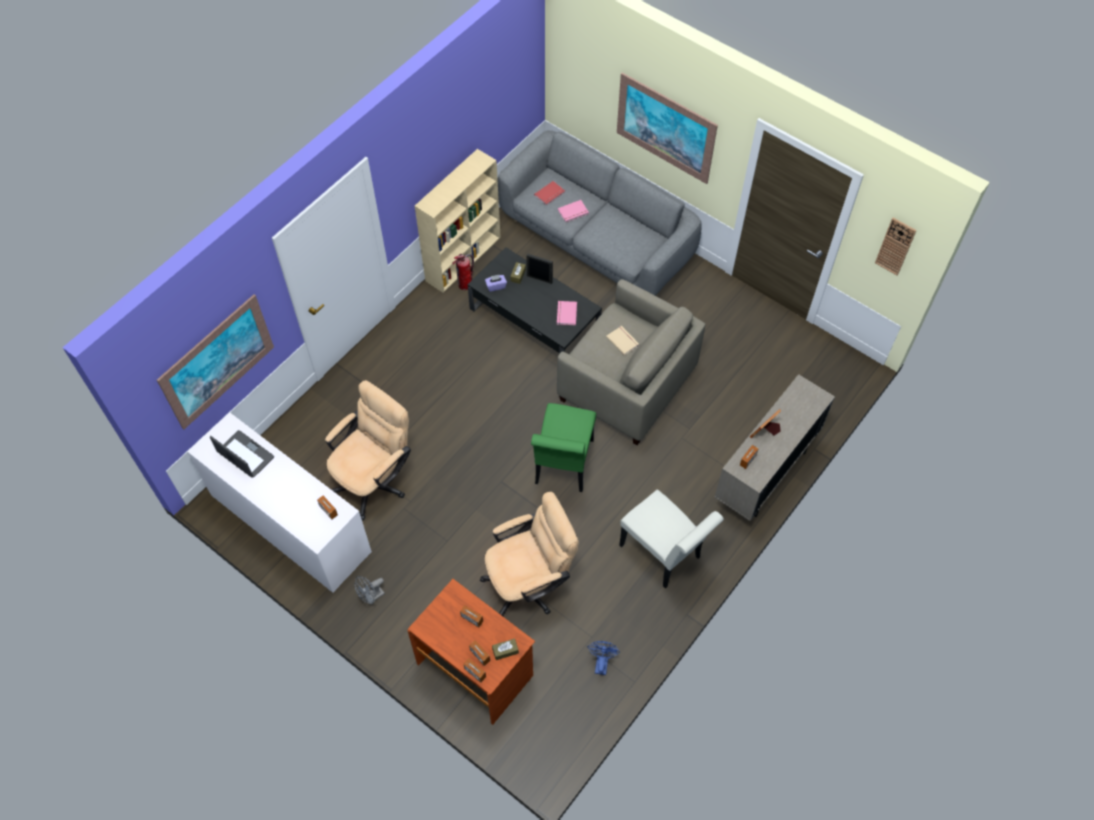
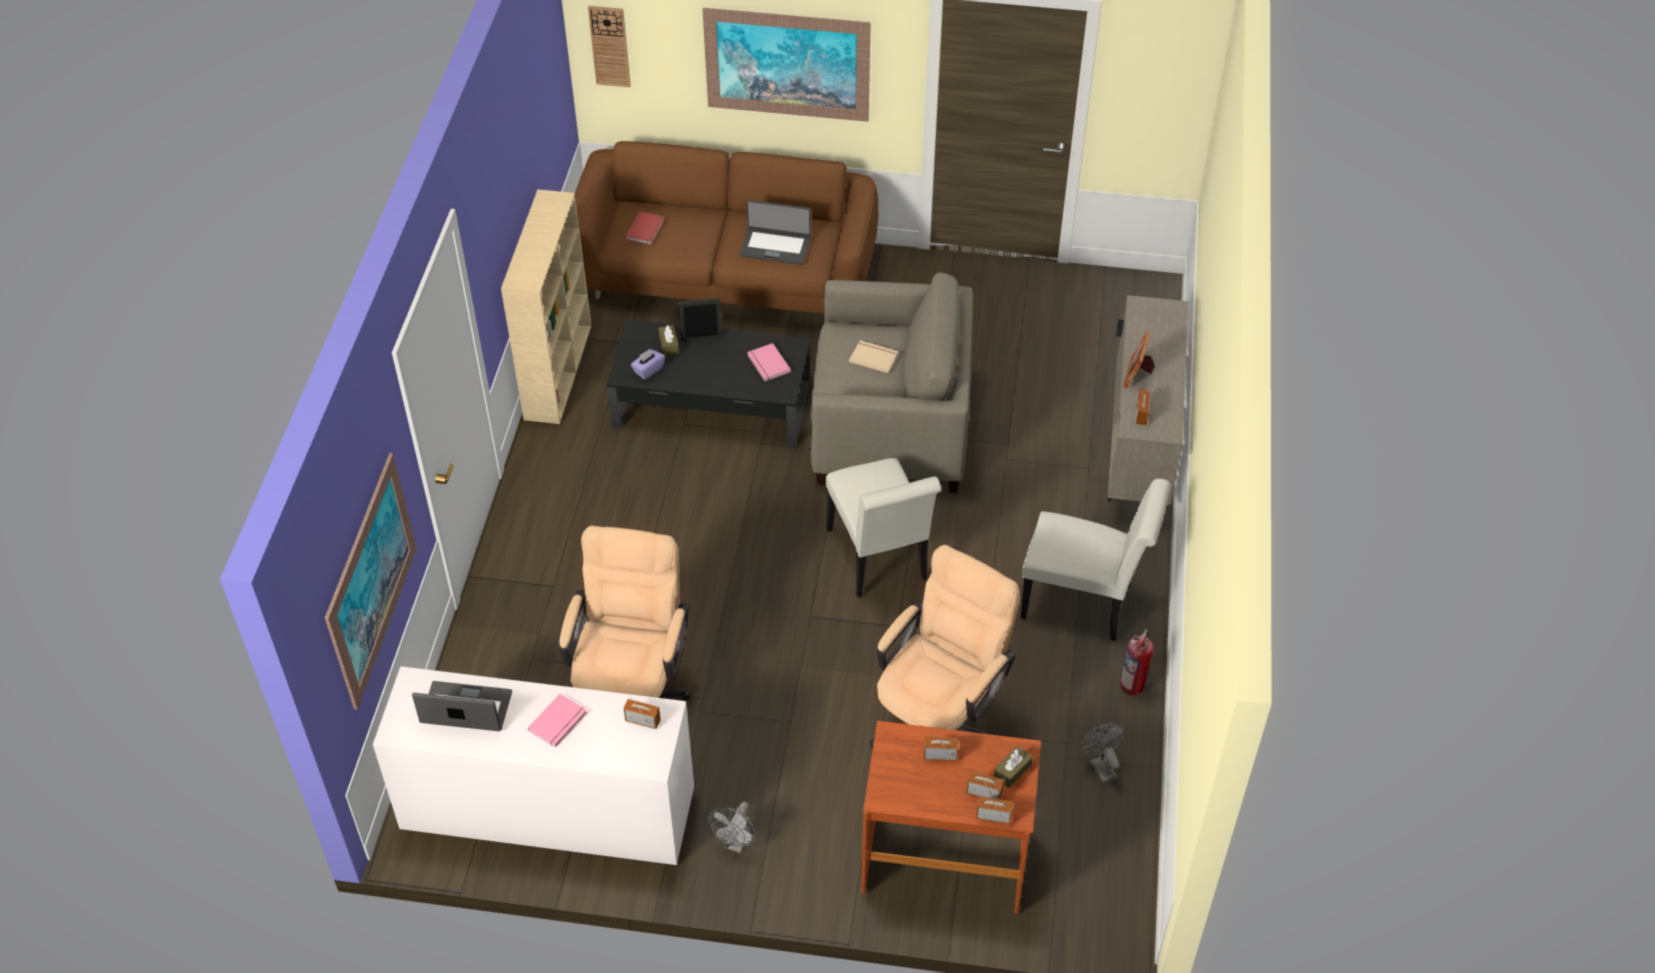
camera: 30 degrees left, 10 degrees down
fire extinguisher [452,254,474,290] -> fire extinguisher moved to [1120,629,1154,696]
grey sofa [498,130,702,296] -> brown sofa [575,141,878,314]
green chair [531,403,596,492] -> white chair [826,458,941,598]
pink book [558,200,589,222] -> pink book moved to [527,694,587,748]
blue fan [587,641,620,675] -> grey fan [1080,724,1126,784]
wall clock [875,218,917,275] -> wall clock moved to [588,6,631,87]
none -> laptop [739,200,811,265]

